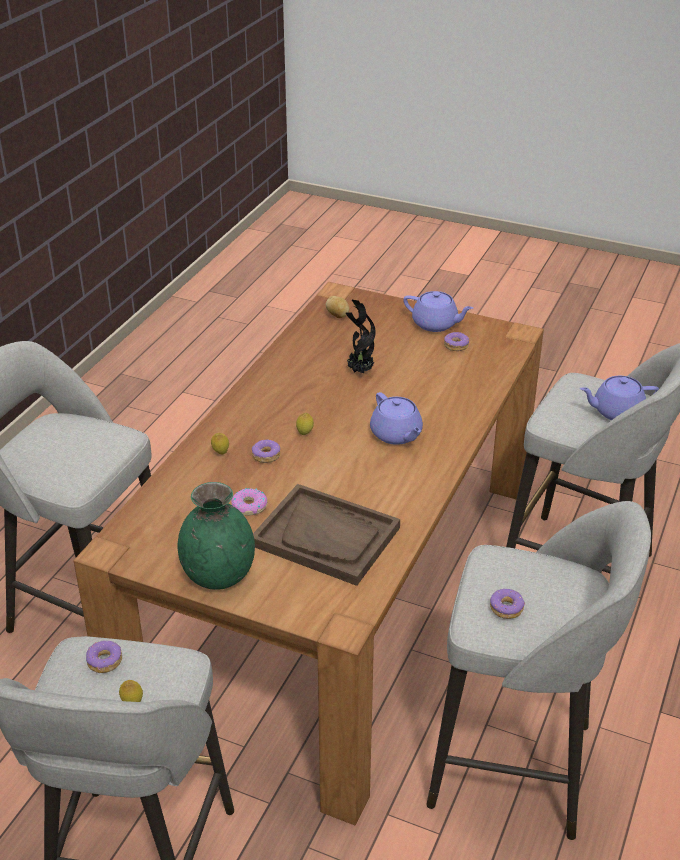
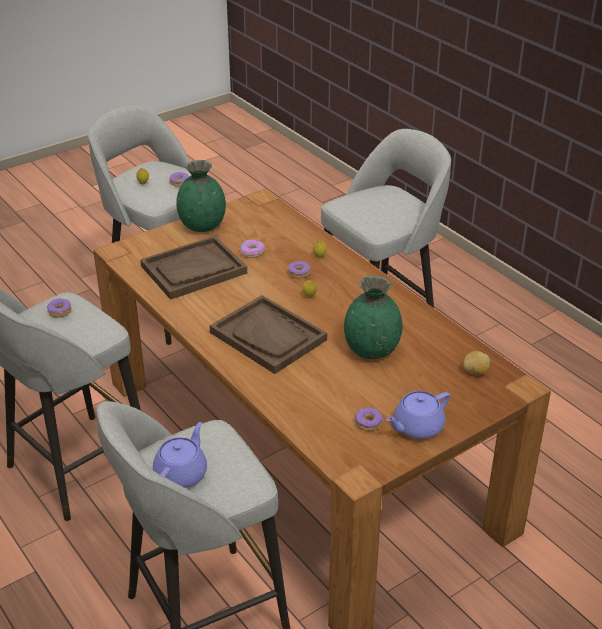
camera: 120 degrees right, 0 degrees up
potted plant [345,300,376,373] -> green vase [344,276,402,359]
purple teapot [370,392,423,445] -> brown tray [209,295,327,374]

